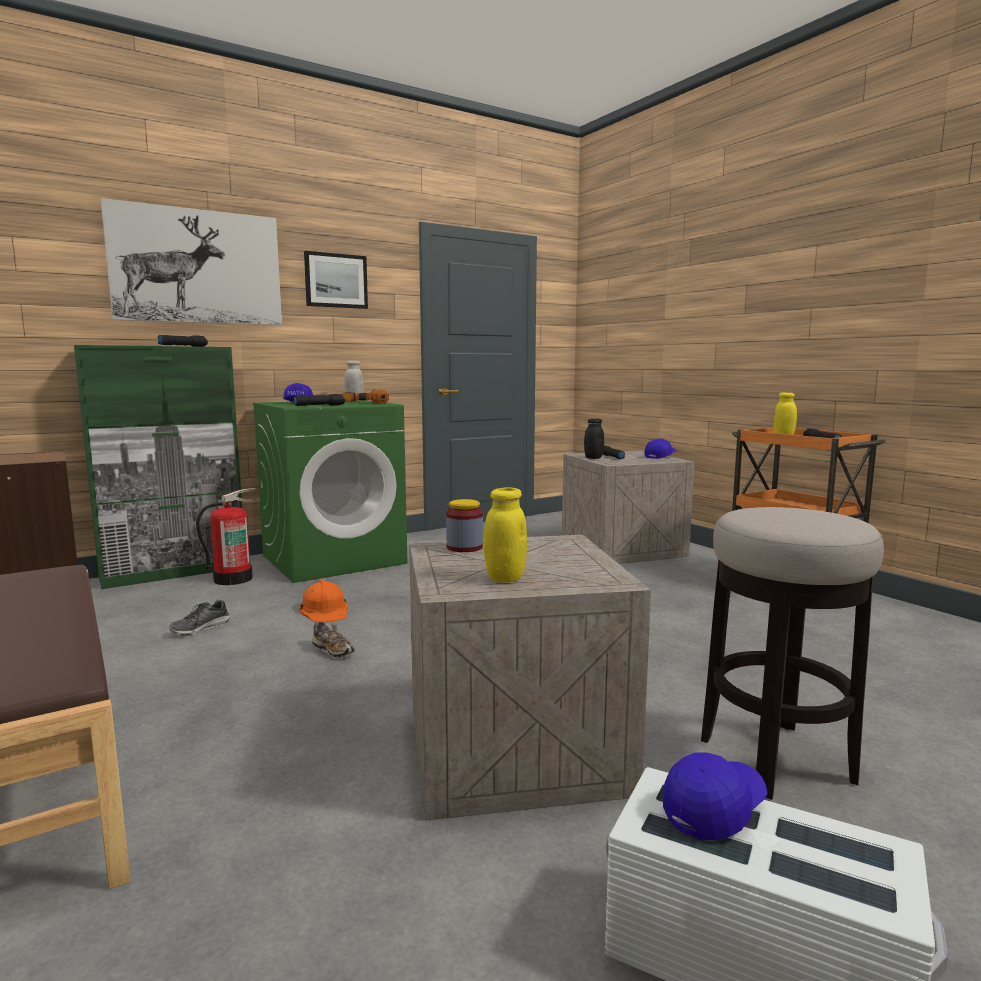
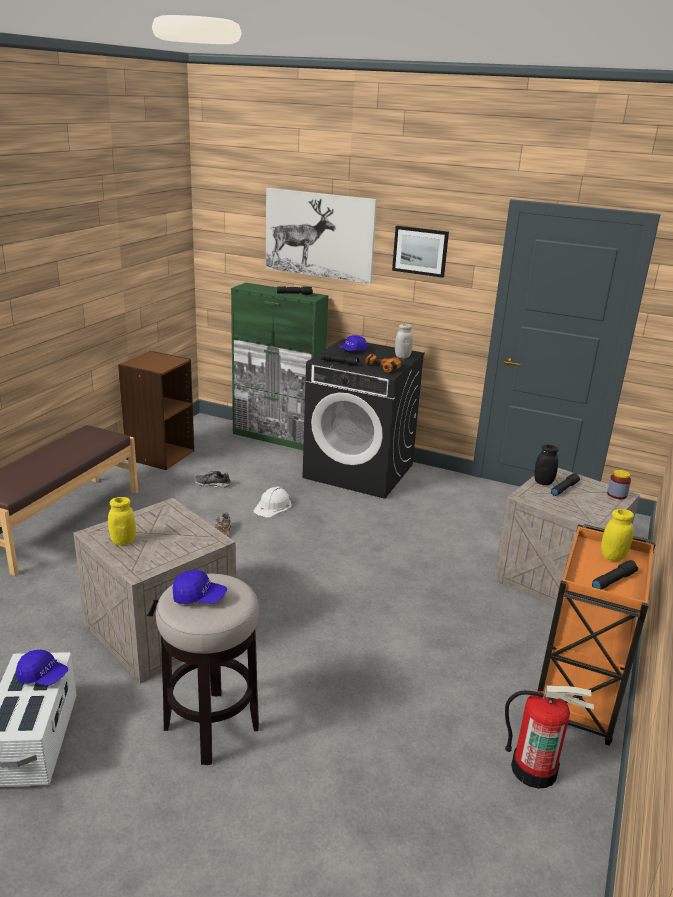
camera: 55 degrees right, 15 degrees up
fire extinguisher [196,488,260,585] -> fire extinguisher moved to [505,685,594,788]
green washing machine [253,400,407,583] -> black washing machine [302,338,425,499]
orange hard hat [299,580,348,622] -> white hard hat [254,487,291,518]
jar [446,499,483,552] -> jar moved to [607,470,631,499]
blue cap [644,438,677,459] -> blue cap moved to [173,570,227,604]

